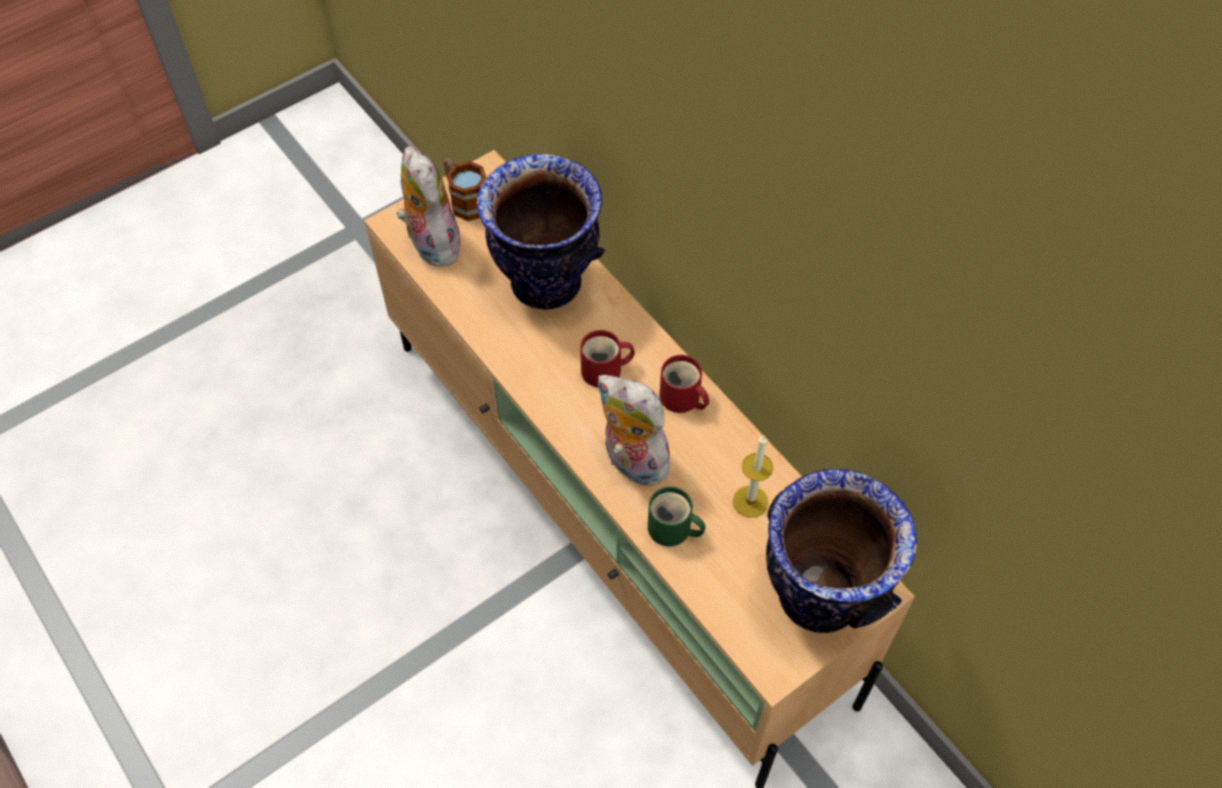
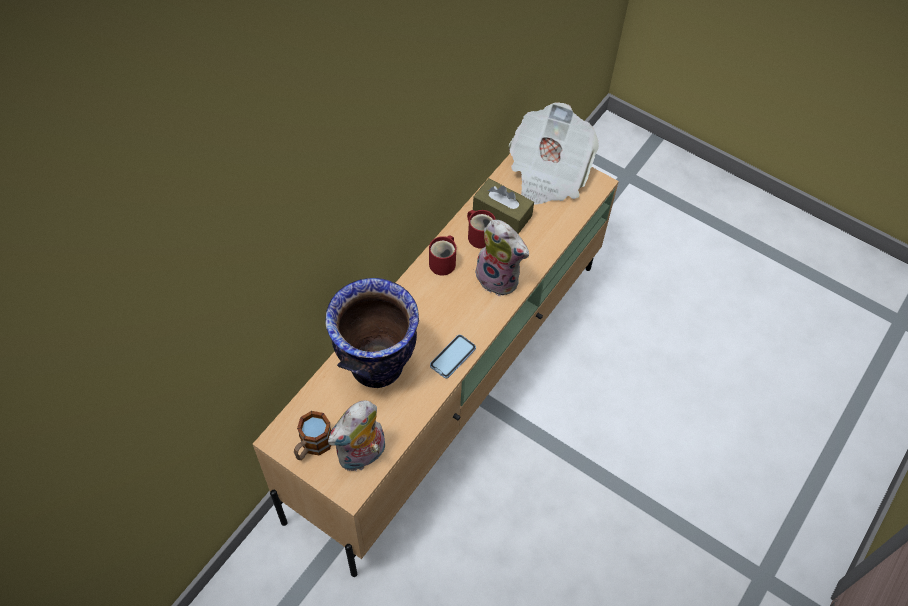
camera: 110 degrees left, 0 degrees up
red mug [580,330,635,388] -> red mug moved to [467,210,496,249]
plush toy [598,375,673,486] -> plush toy turned 75 degrees counterclockwise [475,220,529,296]
green mug [648,486,706,546] -> none
candle [733,435,773,518] -> brown tissue box [473,178,534,234]
vase [766,469,917,633] -> newspaper [508,102,599,205]
none -> phone [430,335,476,378]

